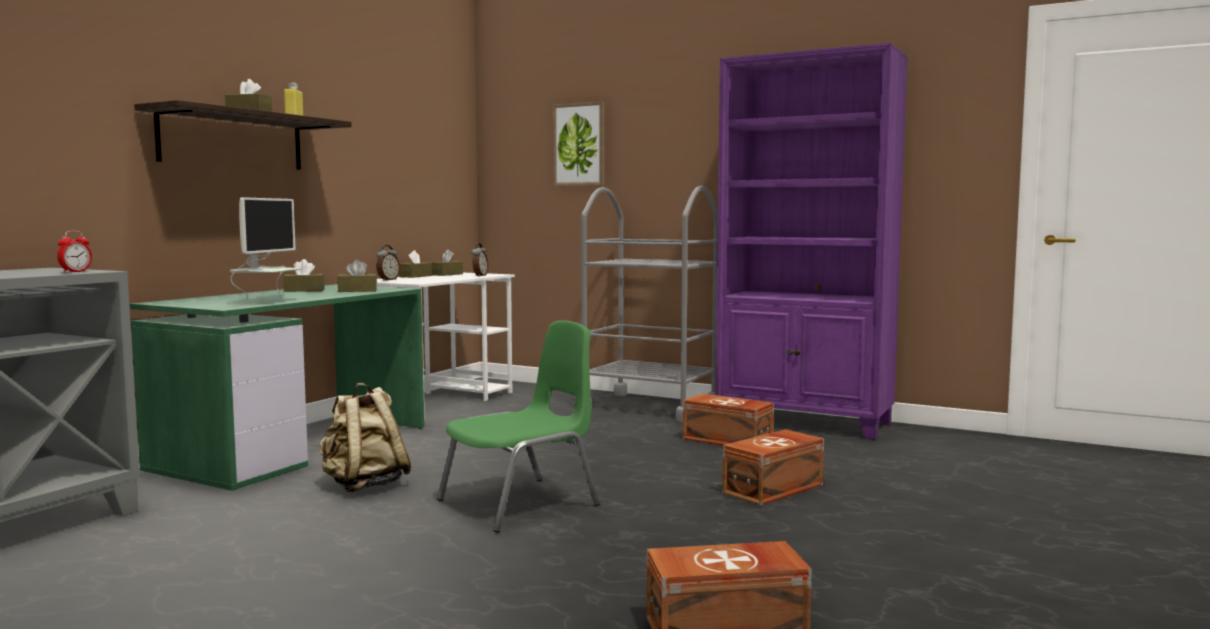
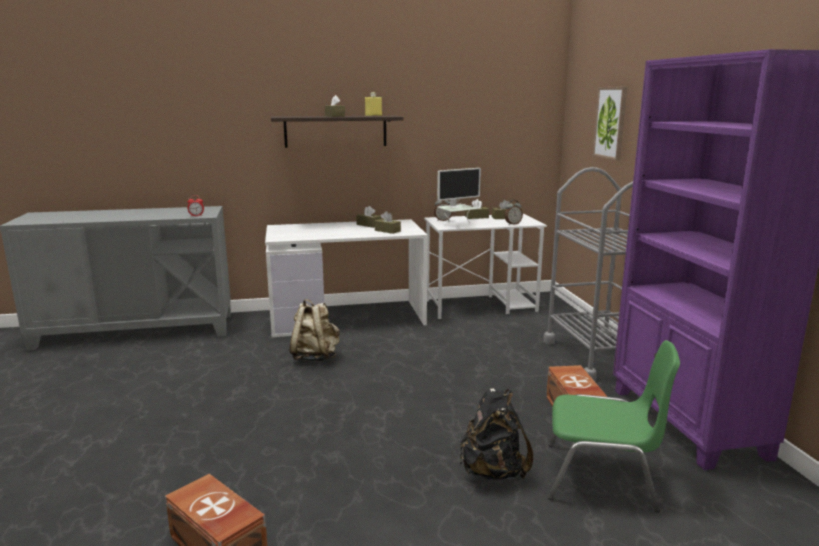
camera: 50 degrees right, 10 degrees up
green desk [130,284,424,491] -> white desk [265,219,427,337]
monitor [229,197,303,299] -> monitor moved to [437,168,481,223]
green chair [437,320,600,533] -> green chair moved to [548,340,680,512]
brown storage box [722,429,824,505] -> black backpack [460,388,533,480]

